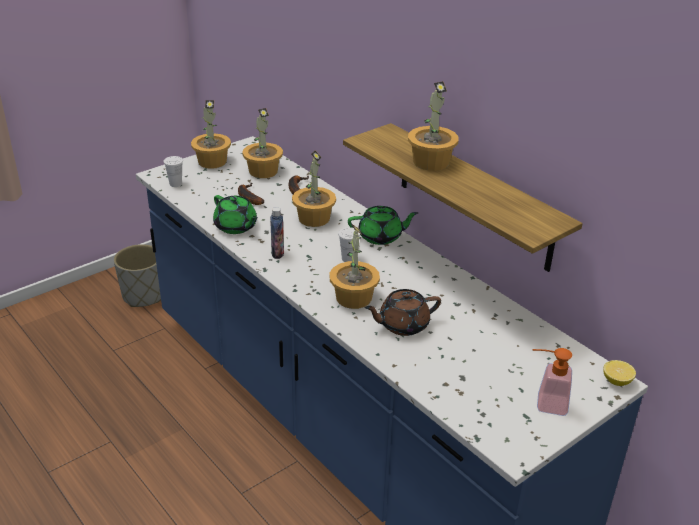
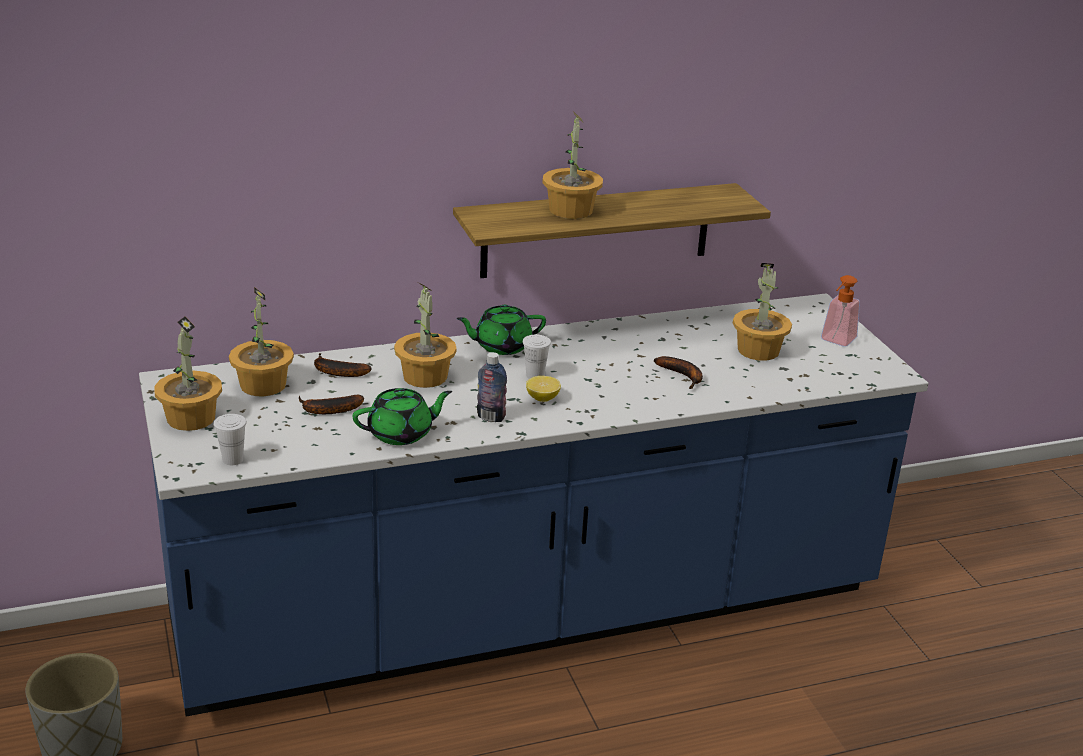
camera: 70 degrees left, 5 degrees down
potted plant [329,224,380,309] -> potted plant moved to [733,263,792,361]
green teapot [348,206,418,245] -> green teapot turned 120 degrees counterclockwise [456,305,546,355]
brown teapot [364,289,441,336] -> banana [654,356,703,389]
lemon [603,360,636,386] -> lemon moved to [526,376,561,402]

